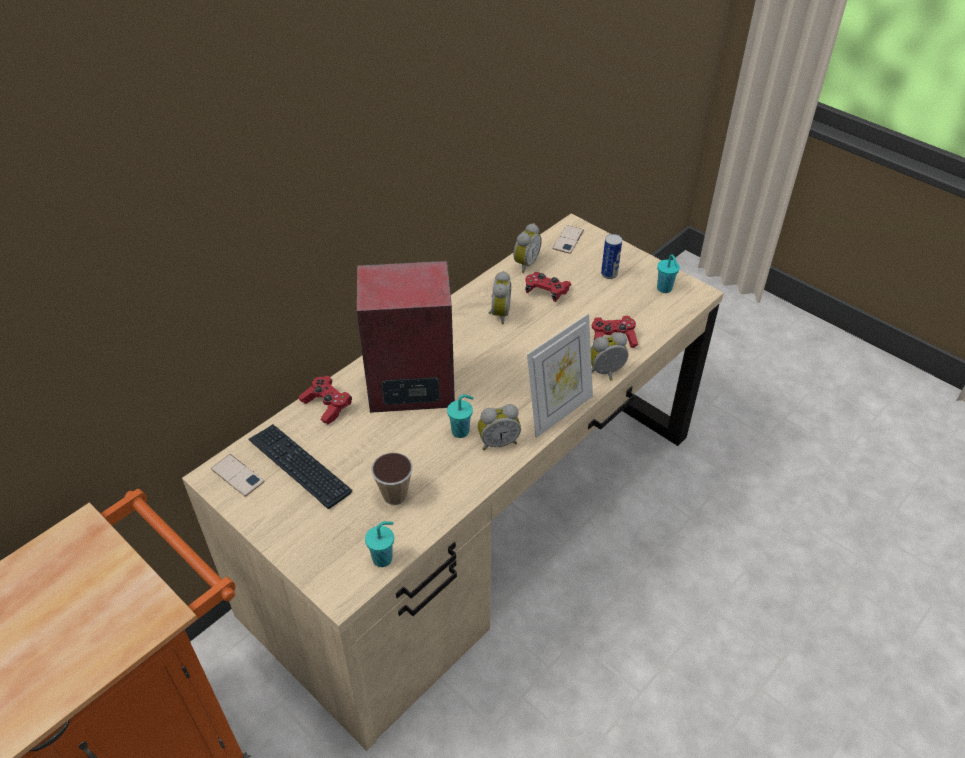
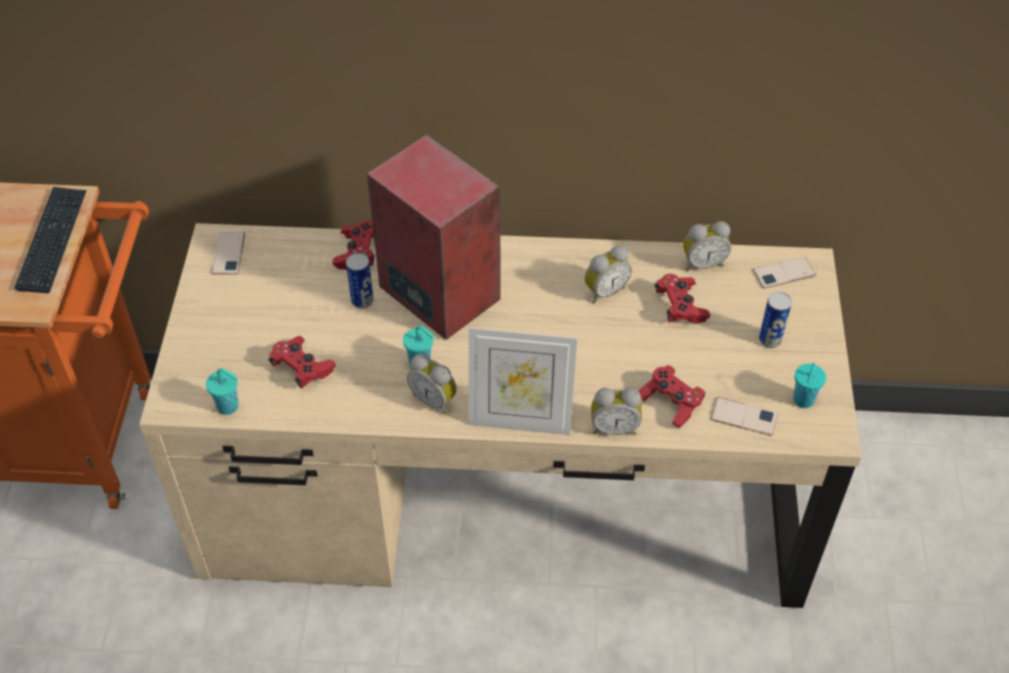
camera: 50 degrees right, 5 degrees up
keyboard [248,424,353,509] -> keyboard moved to [14,187,87,293]
cup [371,453,413,505] -> red game controller [268,336,336,388]
alarm clock [591,332,629,381] -> alarm clock turned 150 degrees clockwise [591,388,642,435]
none -> can [346,253,374,309]
none -> phone [711,397,778,436]

